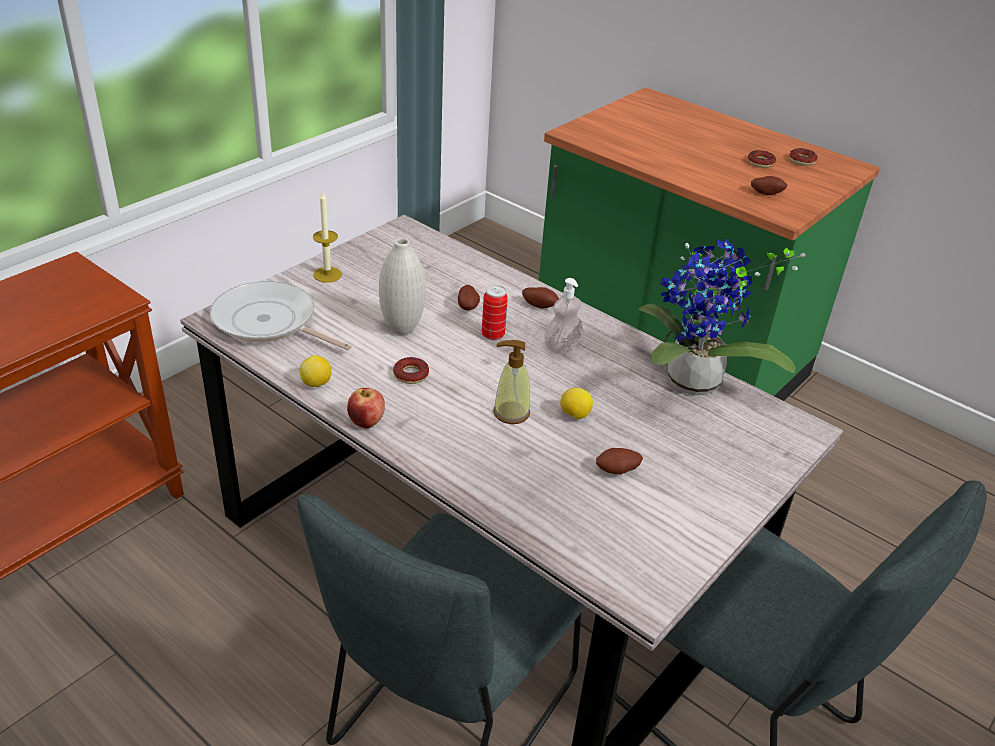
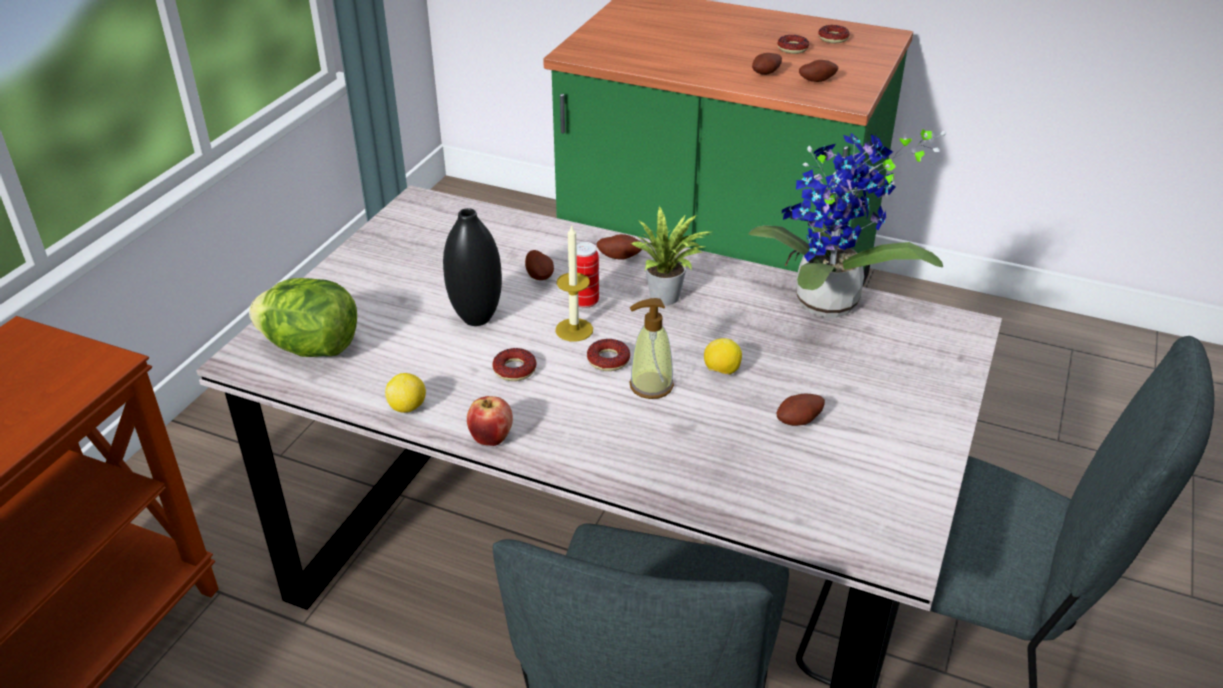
camera: 15 degrees left, 0 degrees up
frying pan [210,281,352,350] -> lettuce [249,278,357,357]
candle [313,191,342,283] -> candle moved to [555,224,593,342]
white vase [379,238,426,335] -> black vase [443,208,502,326]
soap dispenser [544,278,583,354] -> potted plant [631,206,710,305]
none -> donut [587,339,630,371]
none -> potato [752,53,782,75]

